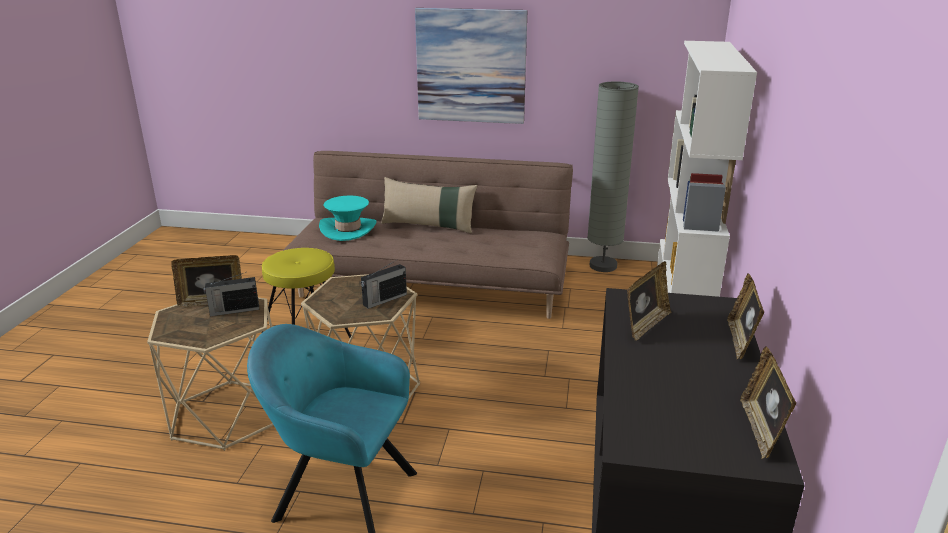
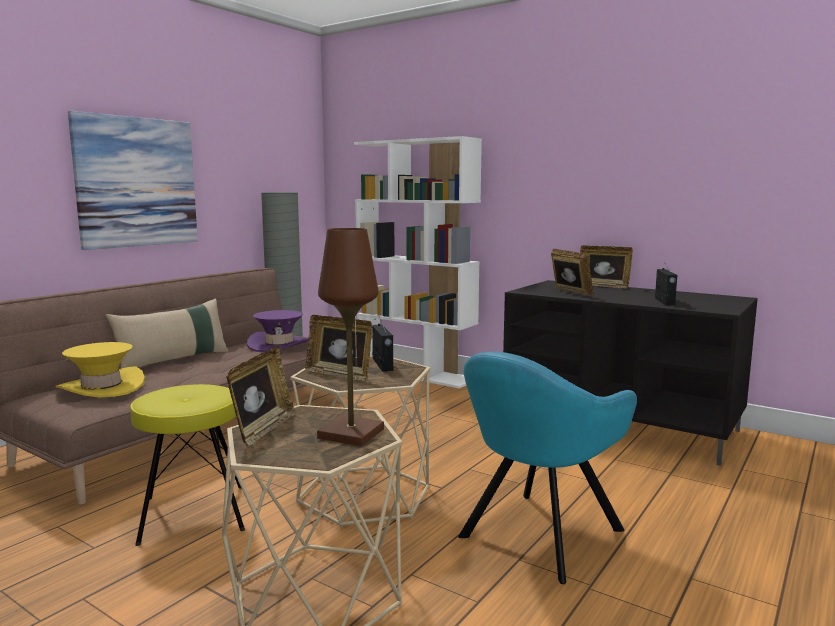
camera: 65 degrees left, 15 degrees down
radio [203,272,259,316] -> radio moved to [655,263,677,306]
turquoise hat [319,196,377,241] -> yellow hat [56,342,145,397]
picture frame [740,346,796,459] -> picture frame moved to [305,315,372,381]
none -> purple hat [247,310,309,352]
none -> brown table lamp [317,228,384,446]

